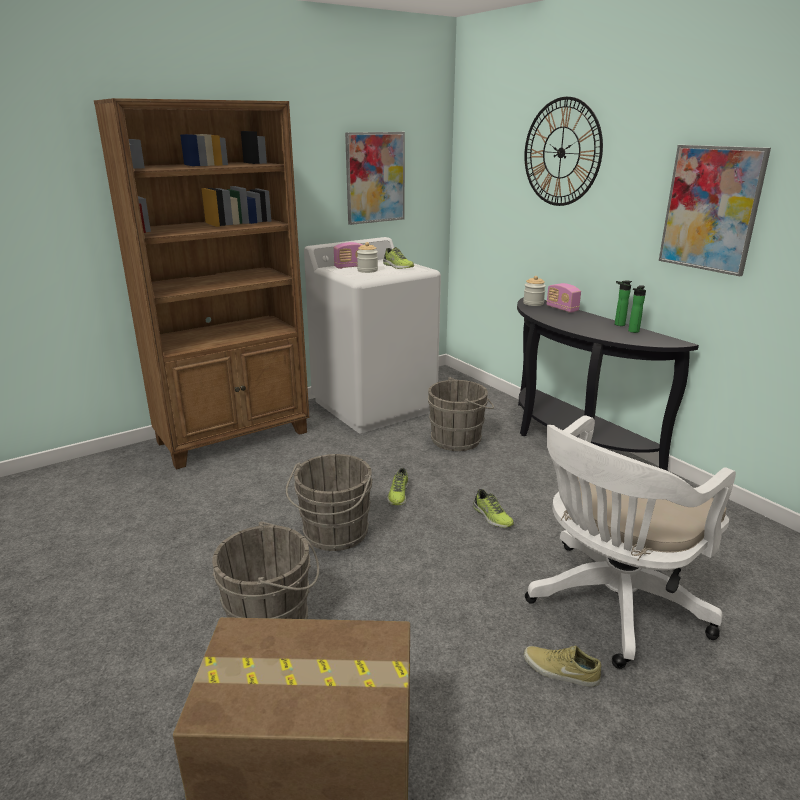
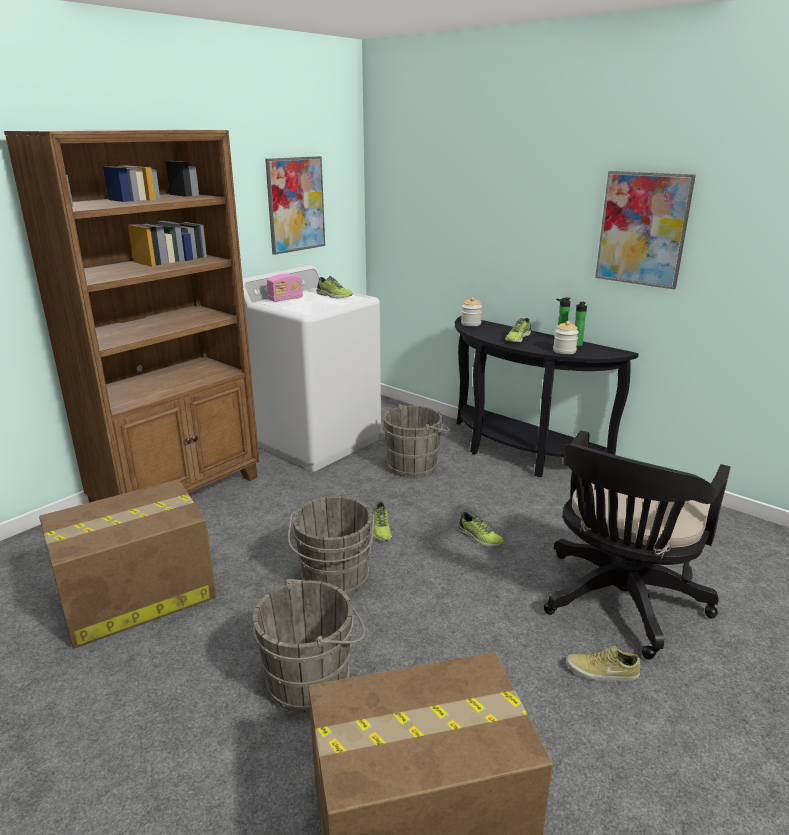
camera: 15 degrees left, 0 degrees up
jar [357,242,378,273] -> jar moved to [553,321,579,355]
wall clock [524,97,603,206] -> none
white office chair [525,415,736,669] -> black office chair [544,430,730,659]
radio [547,283,581,313] -> none
none -> cardboard box [39,480,216,649]
none -> shoe [505,318,531,342]

